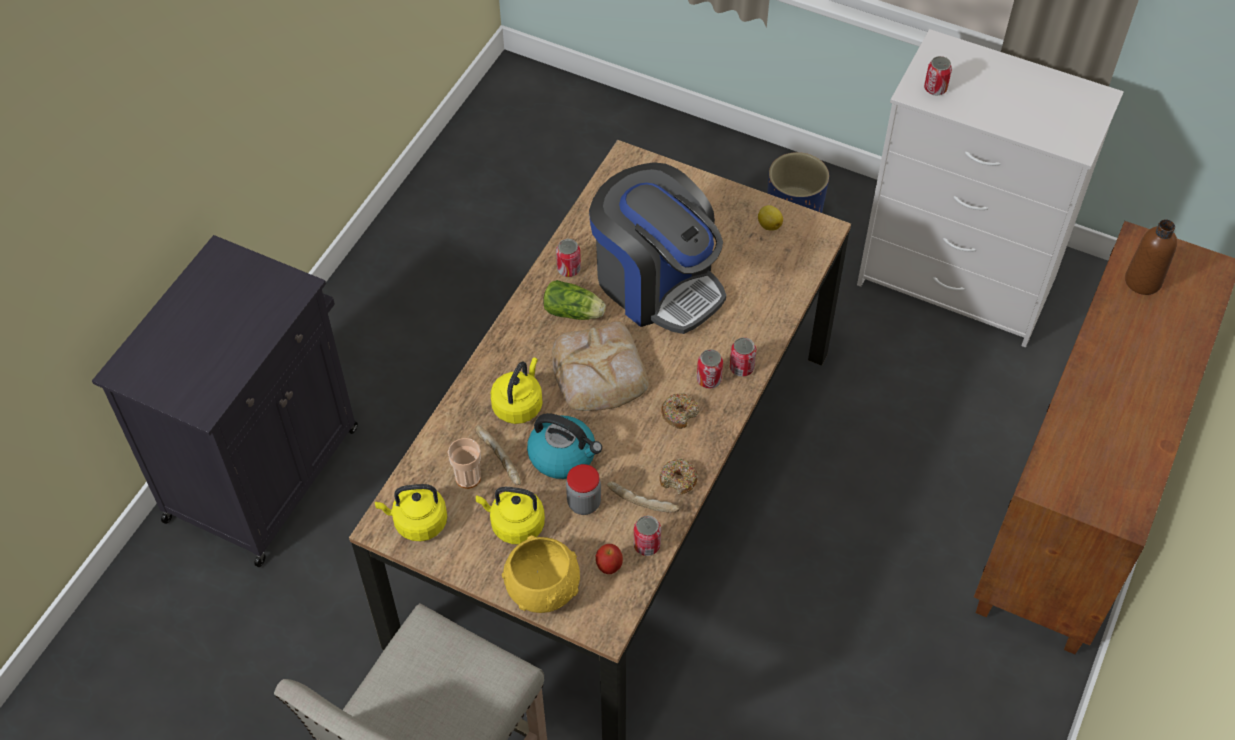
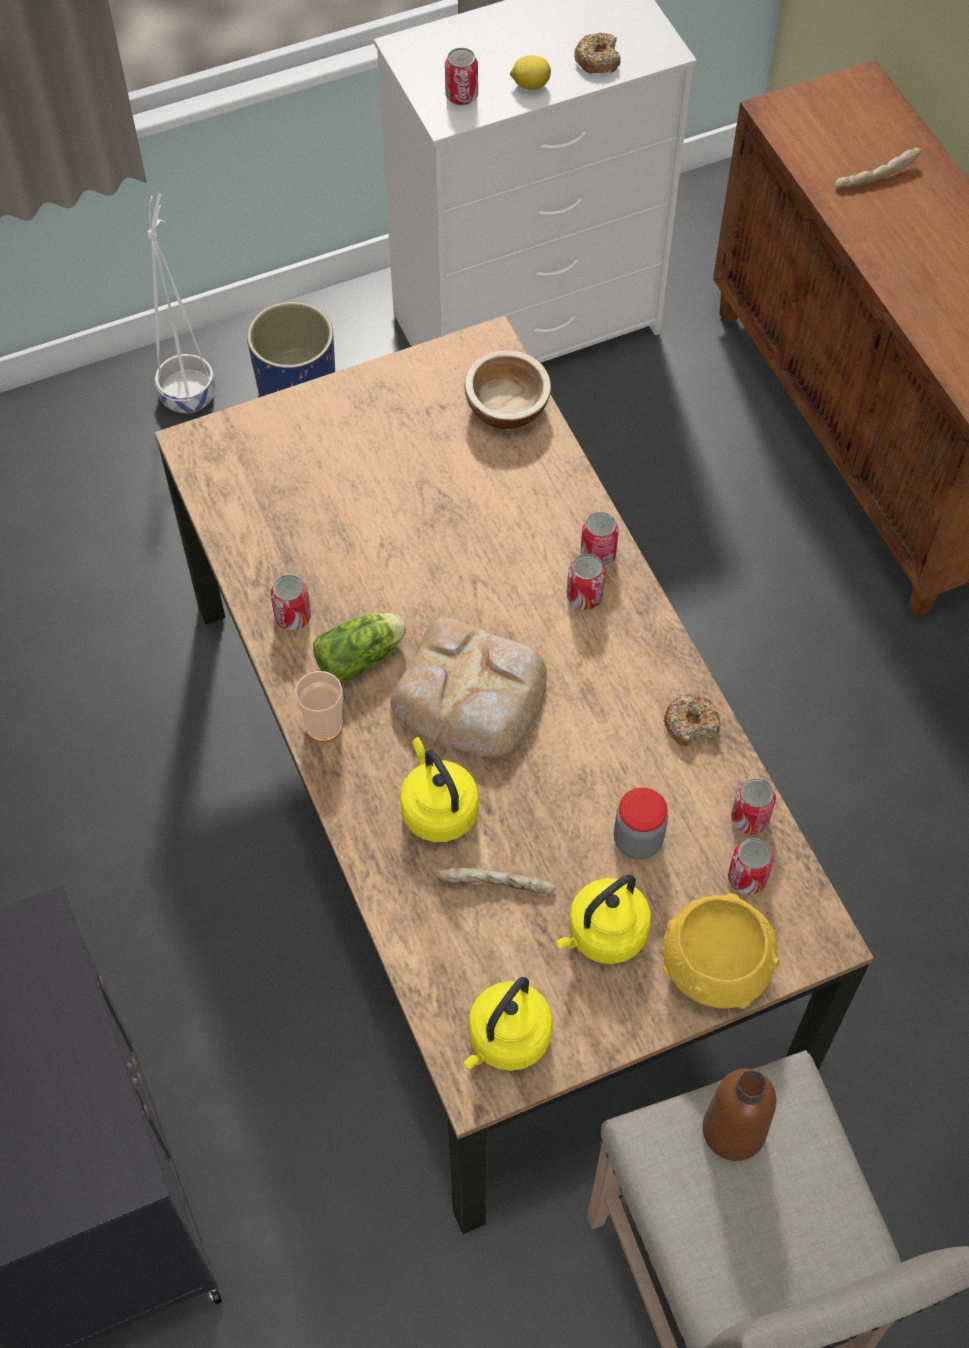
camera: 50 degrees left, 5 degrees up
cup [448,438,481,489] -> cup moved to [295,671,343,743]
kettle [527,413,602,479] -> none
coffee machine [589,162,726,334] -> none
apple [596,544,623,574] -> can [728,838,774,895]
bread [607,481,680,513] -> bread moved to [834,147,921,188]
donut [661,393,700,429] -> donut moved to [574,33,621,74]
lemon [758,205,783,231] -> lemon moved to [510,55,551,90]
brown bottle [1125,219,1177,295] -> brown bottle moved to [702,1069,777,1161]
none -> white planter [148,194,215,413]
none -> bowl [465,350,551,429]

